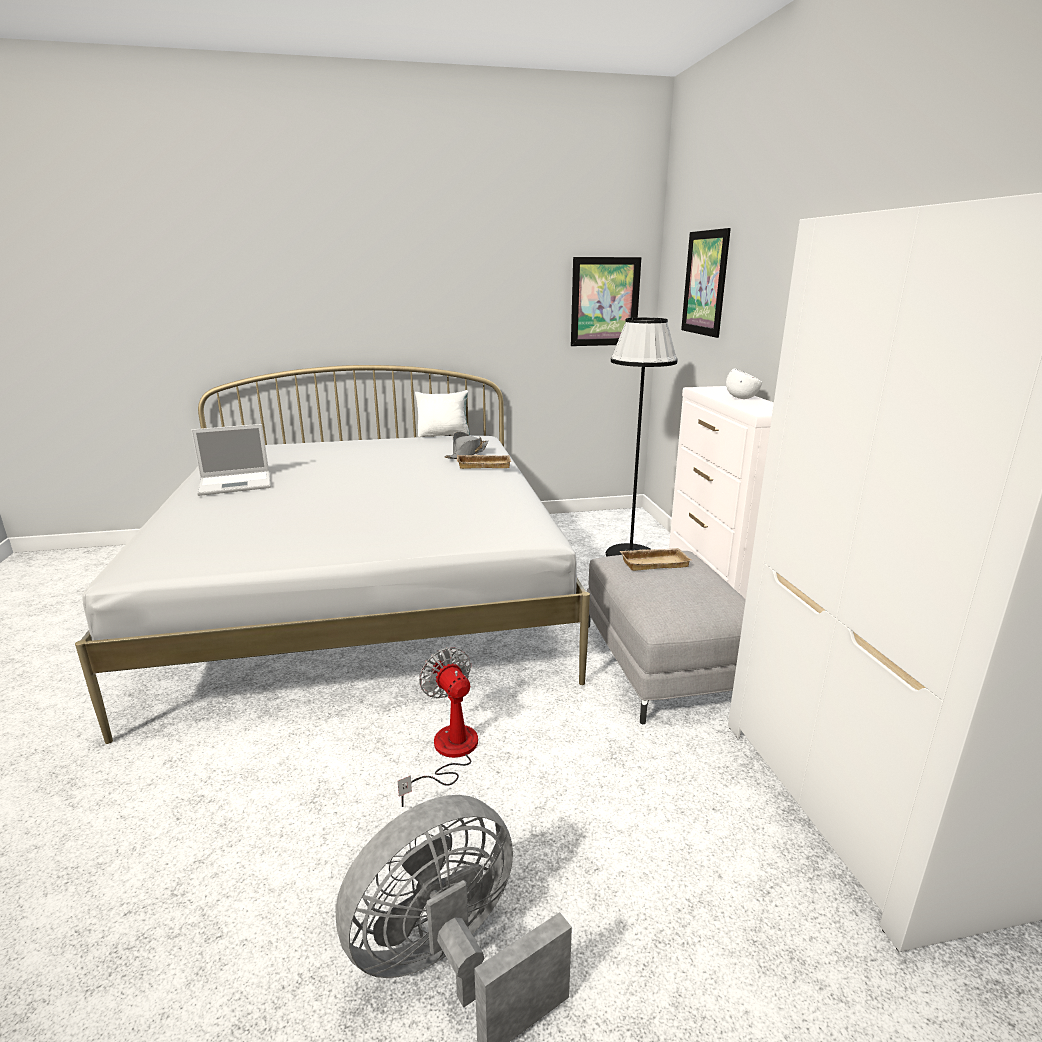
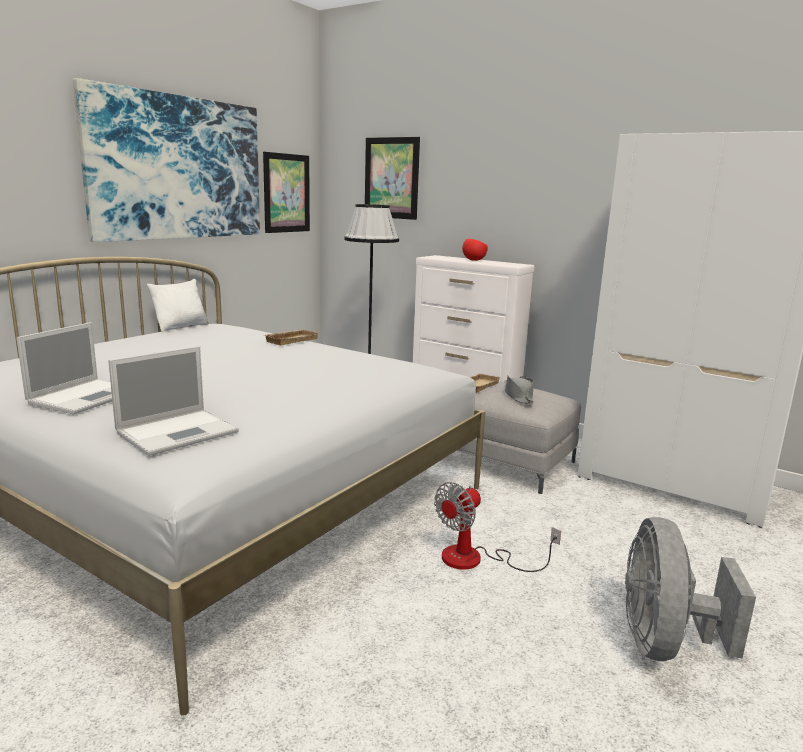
camera: 45 degrees left, 5 degrees down
fan [398,647,478,807] -> fan turned 60 degrees counterclockwise [434,482,561,572]
grey hat [444,432,488,459] -> grey hat moved to [505,376,534,404]
white bowl [726,368,762,399] -> red bowl [462,239,488,261]
none -> picture [73,78,260,242]
none -> laptop [108,346,239,456]

